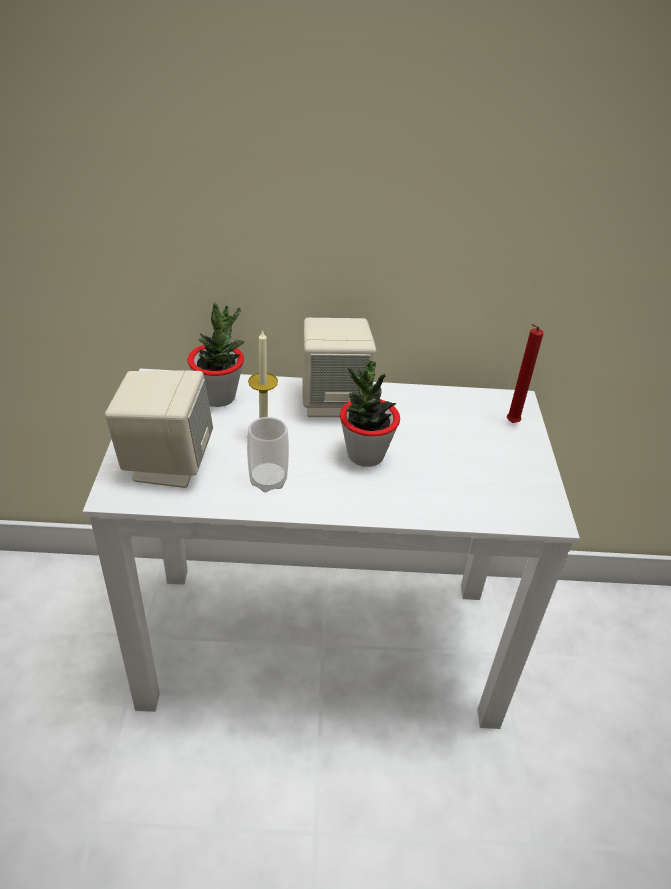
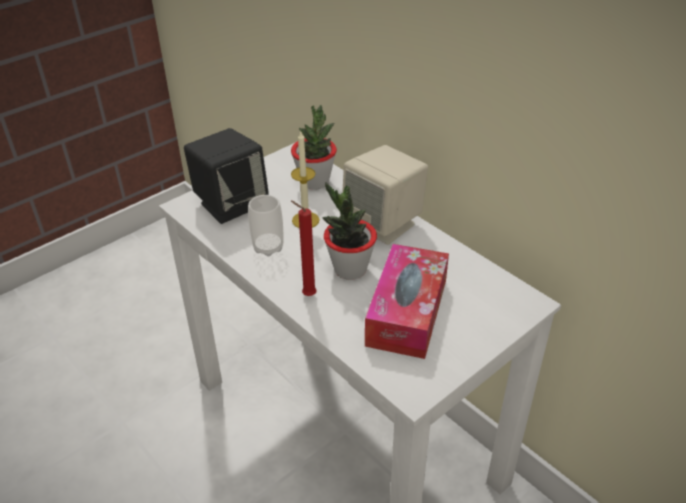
camera: 50 degrees right, 0 degrees up
beige speaker [105,370,213,488] -> black speaker [184,128,269,224]
red candle [507,324,544,423] -> red candle moved to [291,201,317,296]
none -> tissue box [365,244,449,359]

